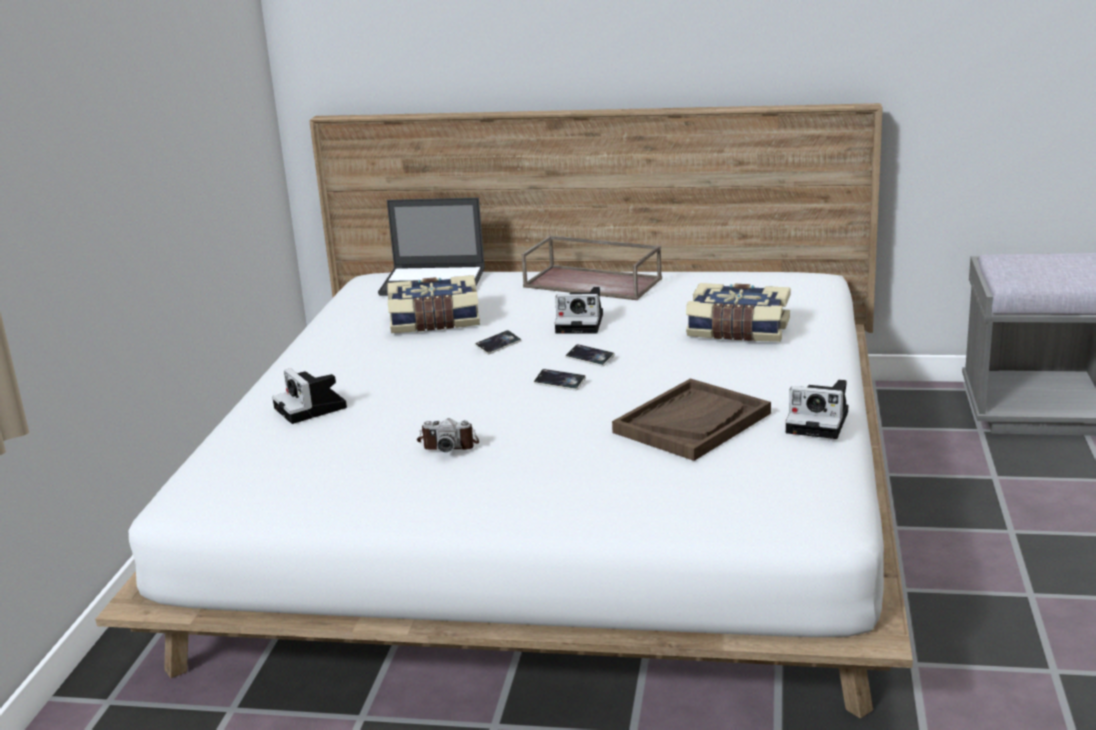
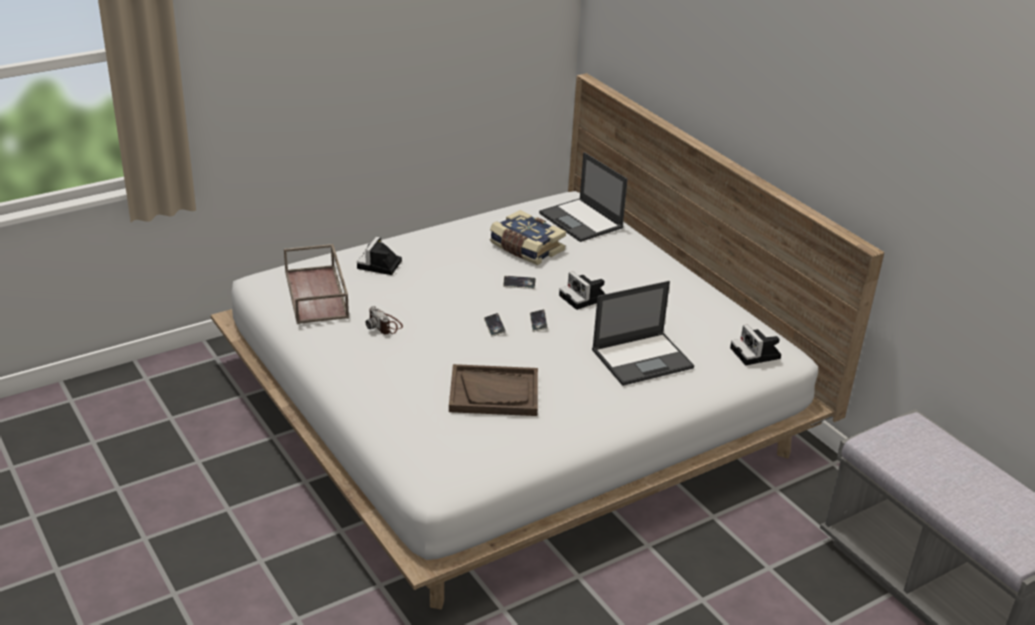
camera: 45 degrees right, 10 degrees up
brown tray [521,235,662,300] -> brown tray moved to [284,244,349,324]
book [686,283,790,342] -> laptop [592,281,694,386]
camera [785,380,848,439] -> camera moved to [730,325,781,365]

